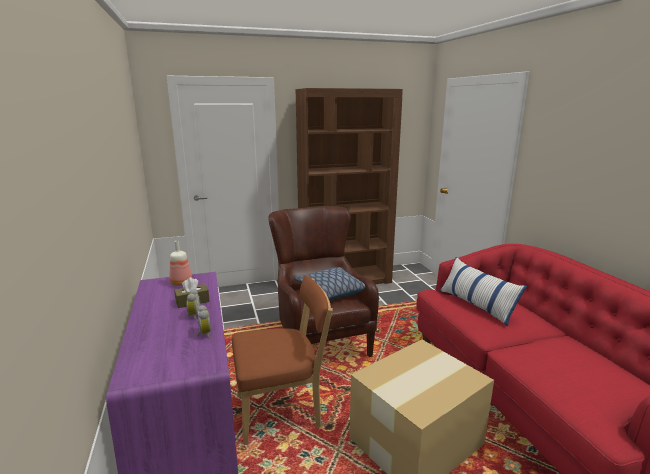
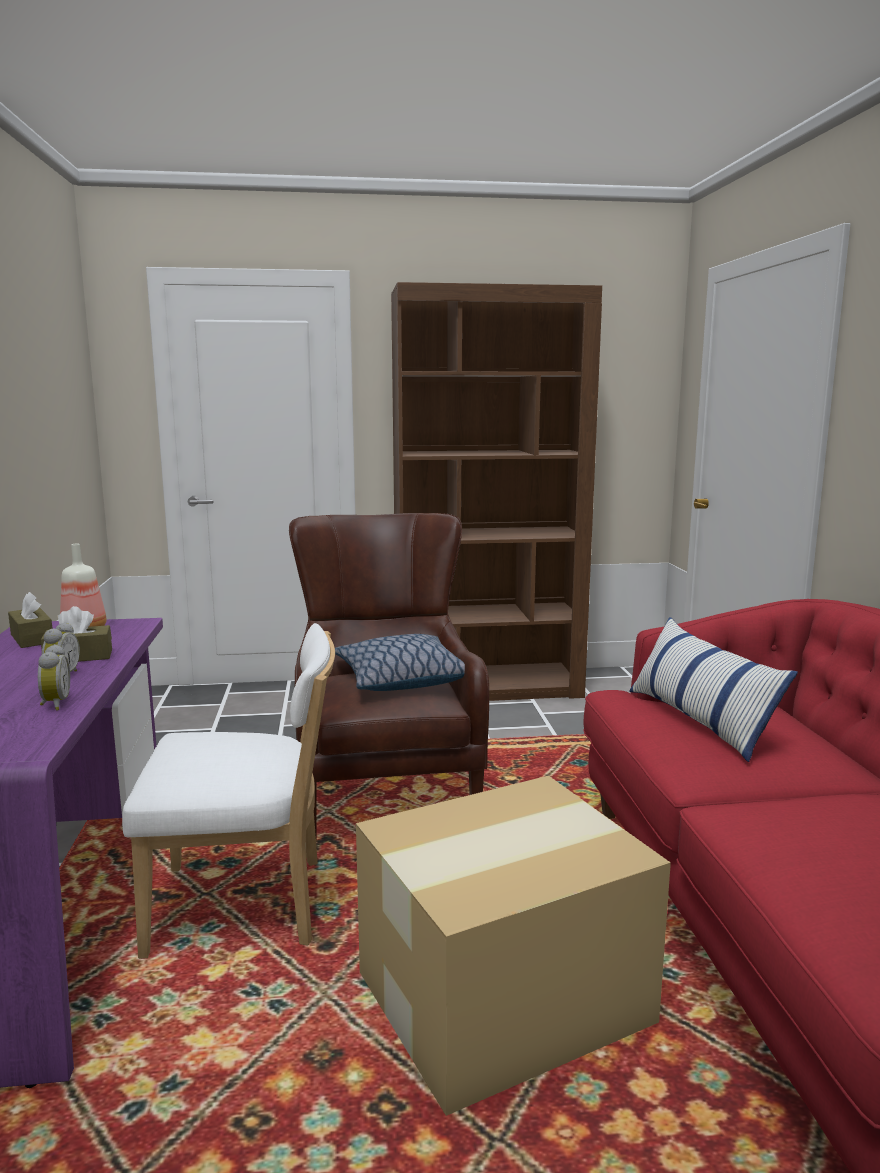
camera: 10 degrees right, 5 degrees down
brown chair [232,275,333,445] -> white chair [122,623,335,959]
none -> brown tissue box [8,592,53,648]

